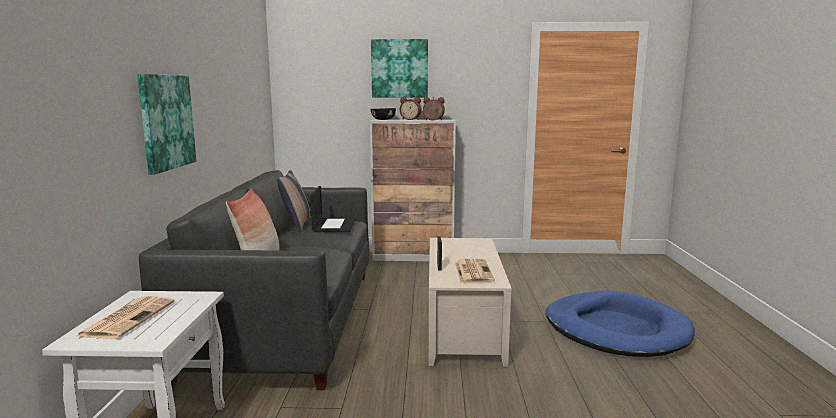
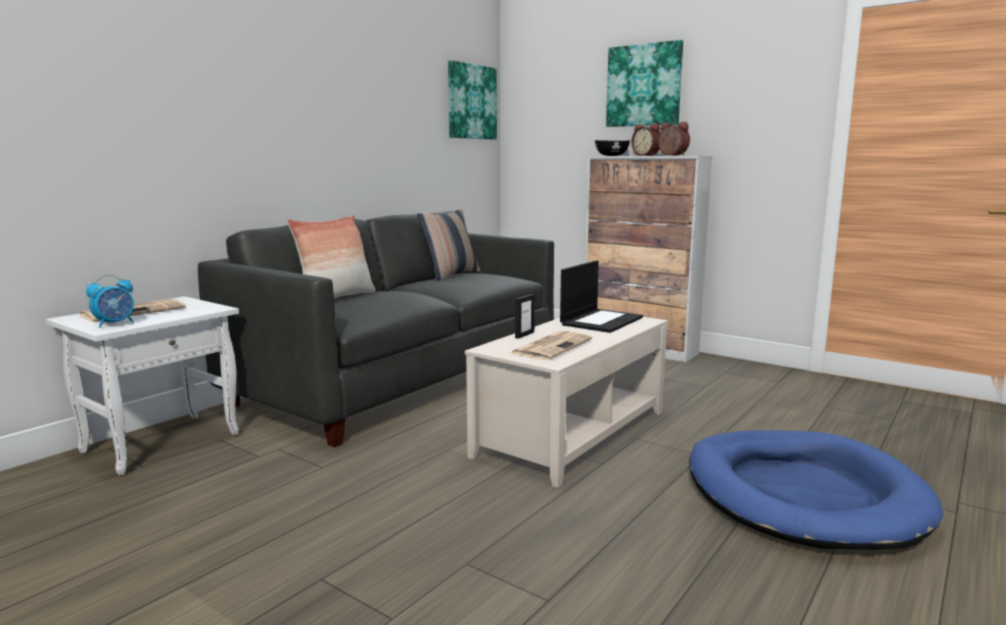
camera: 35 degrees right, 0 degrees up
picture [137,74,196,175] -> picture moved to [448,60,497,140]
laptop [310,186,355,232] -> laptop moved to [560,260,643,333]
none -> alarm clock [86,274,134,328]

